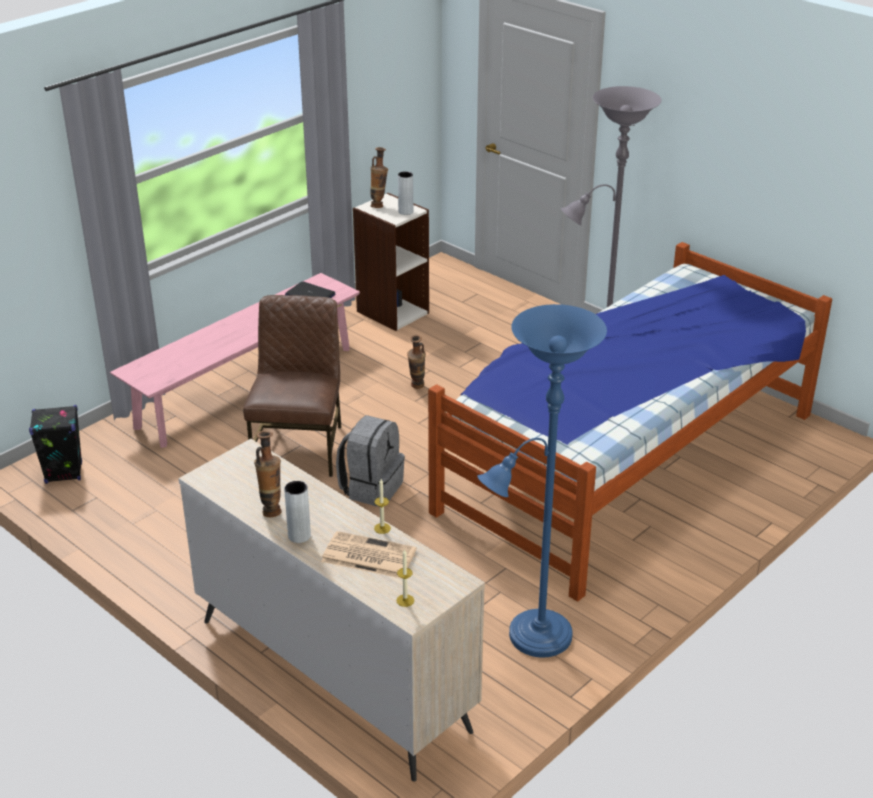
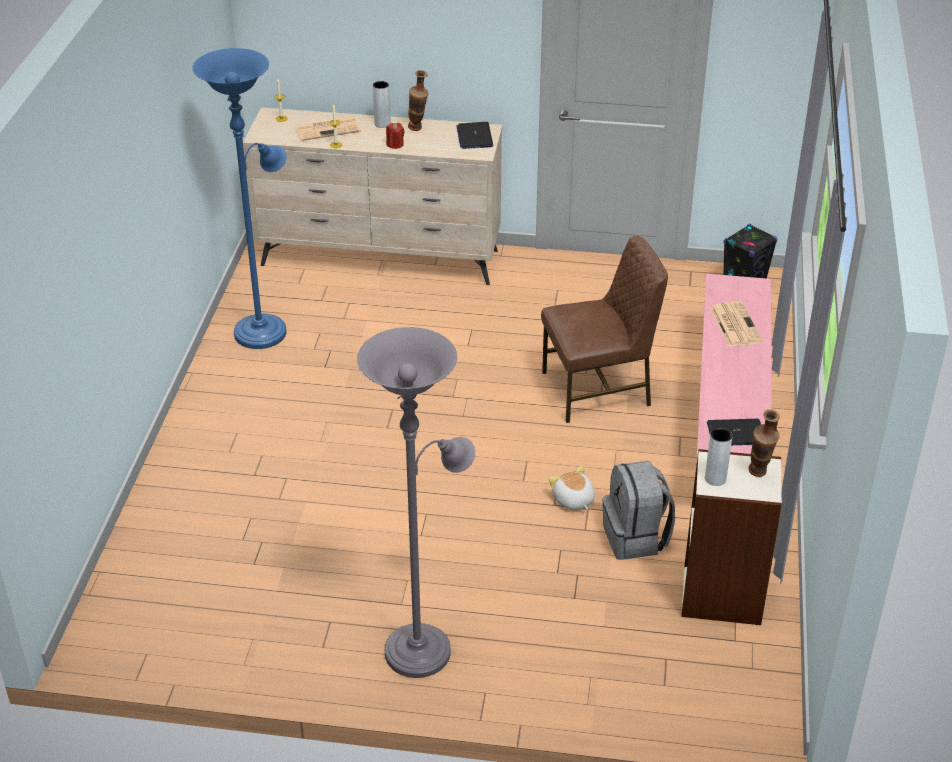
camera: 145 degrees right, 5 degrees up
brown chair [243,295,341,477] -> brown chair turned 75 degrees counterclockwise [541,236,668,423]
grey backpack [336,415,405,507] -> grey backpack moved to [602,461,675,560]
vase [407,335,426,389] -> plush toy [549,466,595,510]
bed [428,242,832,602] -> none
none -> red candle [386,123,405,149]
none -> laptop [457,122,493,149]
none -> newspaper [710,302,763,347]

